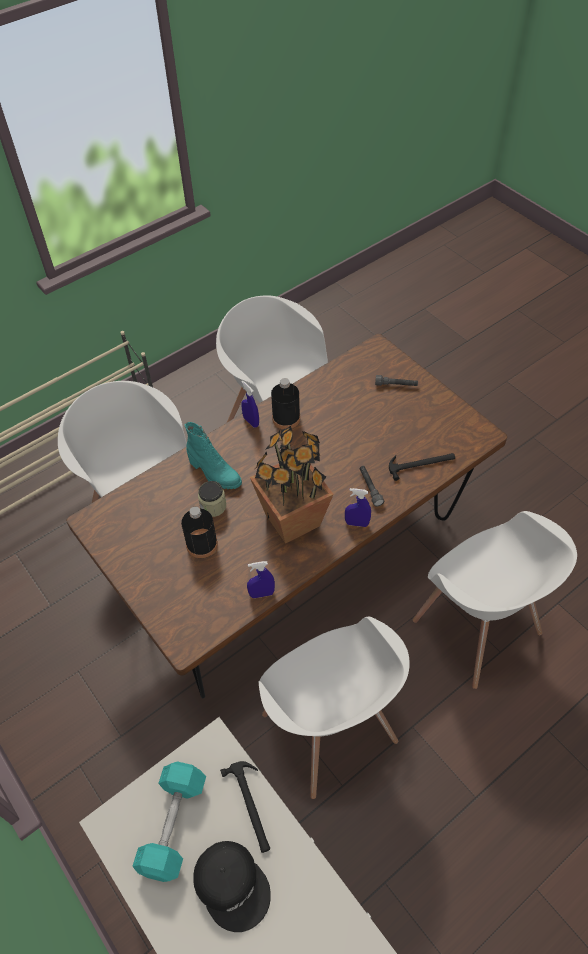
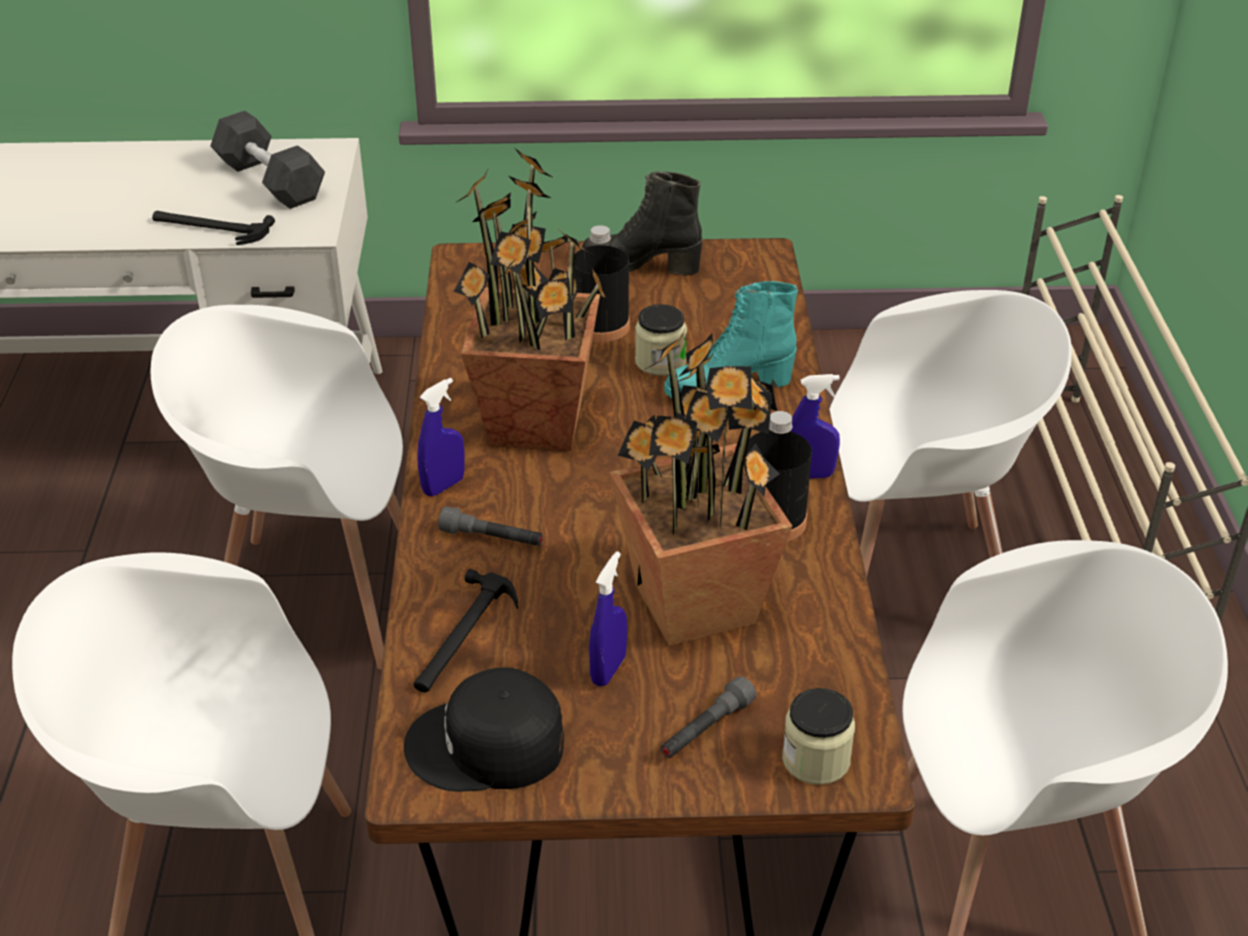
camera: 125 degrees right, 15 degrees down
turquoise dumbbell [132,761,206,882] -> grey dumbbell [210,110,325,209]
black cap [193,841,271,932] -> black cap moved to [404,667,564,792]
blue spray bottle [247,561,275,598] -> blue spray bottle moved to [589,551,627,686]
none -> black boot [582,171,702,276]
none -> potted plant [609,331,793,646]
none -> jar [782,688,855,785]

